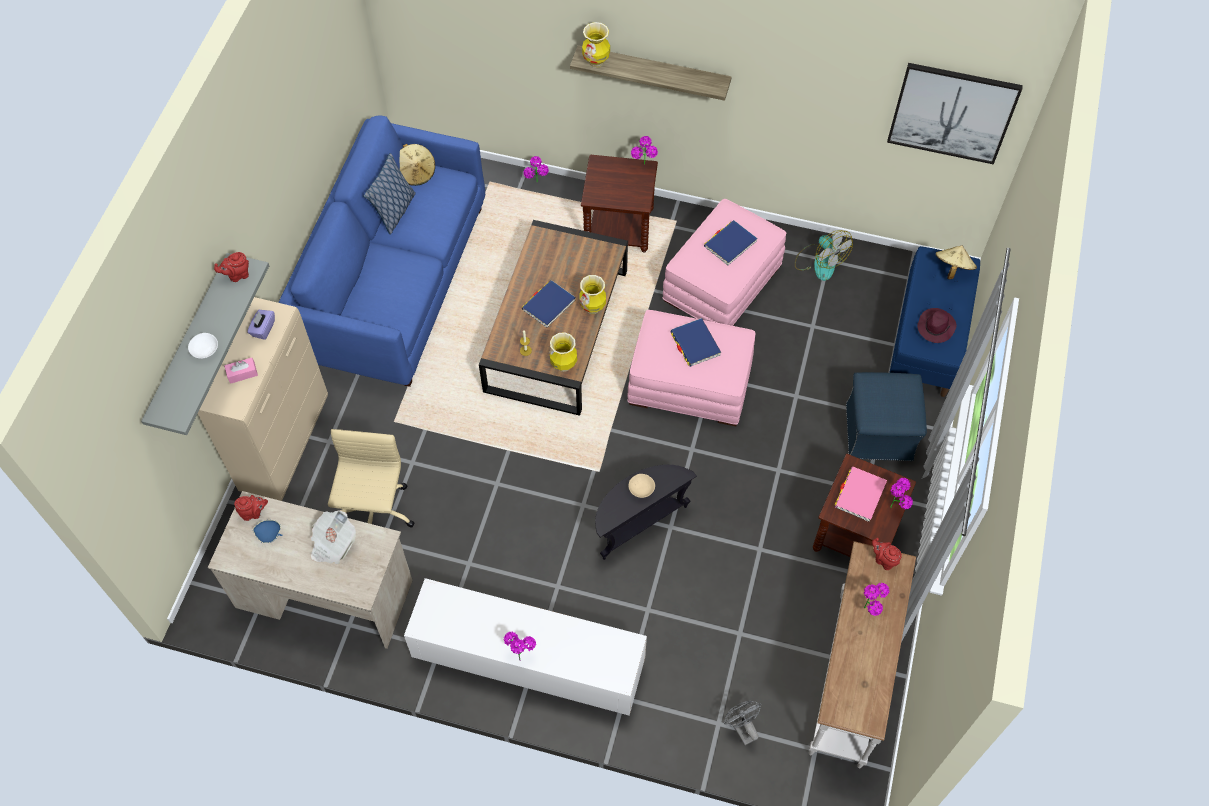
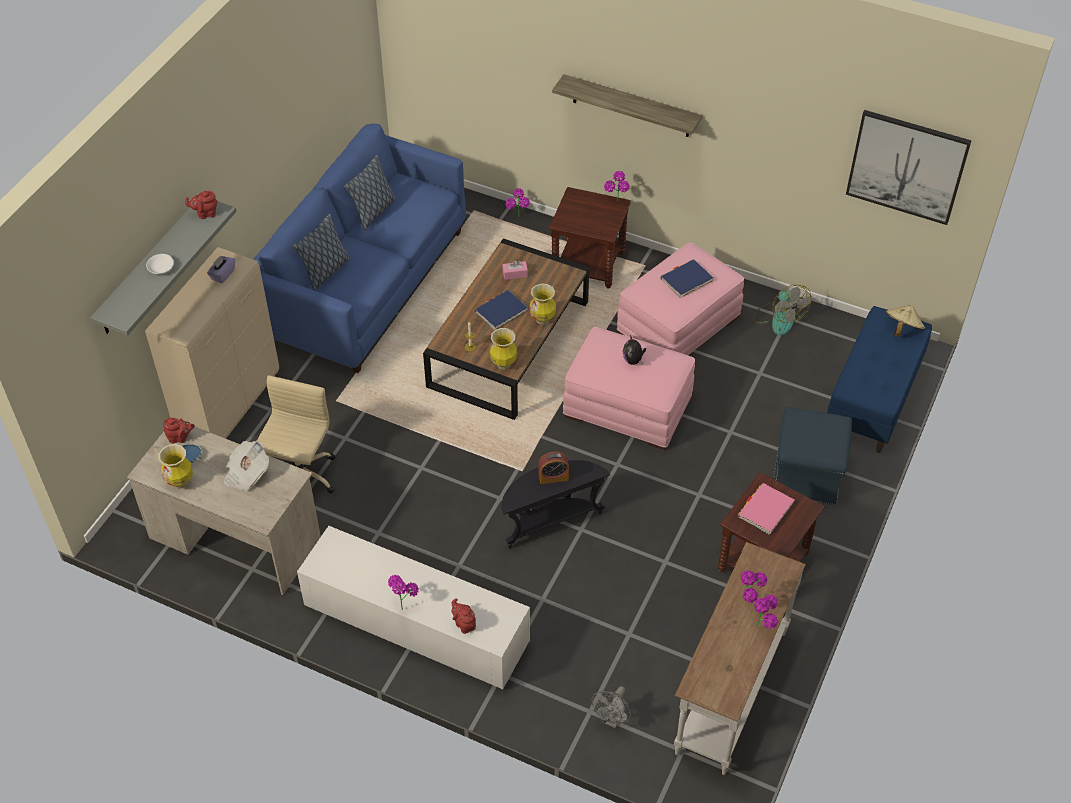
camera: 10 degrees right, 10 degrees down
pink tissue box [224,358,258,384] -> pink tissue box moved to [502,260,528,280]
beige hat [400,144,435,186] -> none
vase [582,22,610,68] -> vase moved to [158,444,193,489]
beige bowl [629,474,655,498] -> alarm clock [539,452,569,484]
blue book [670,318,721,367] -> plush toy [623,335,646,365]
grey fan [724,701,761,746] -> grey fan turned 135 degrees counterclockwise [592,686,631,728]
red teapot [872,538,902,570] -> red teapot moved to [452,598,476,634]
potted plant [890,478,913,509] -> potted plant moved to [754,595,778,629]
purple hat [917,308,957,343] -> none
none -> pillow [292,213,350,291]

